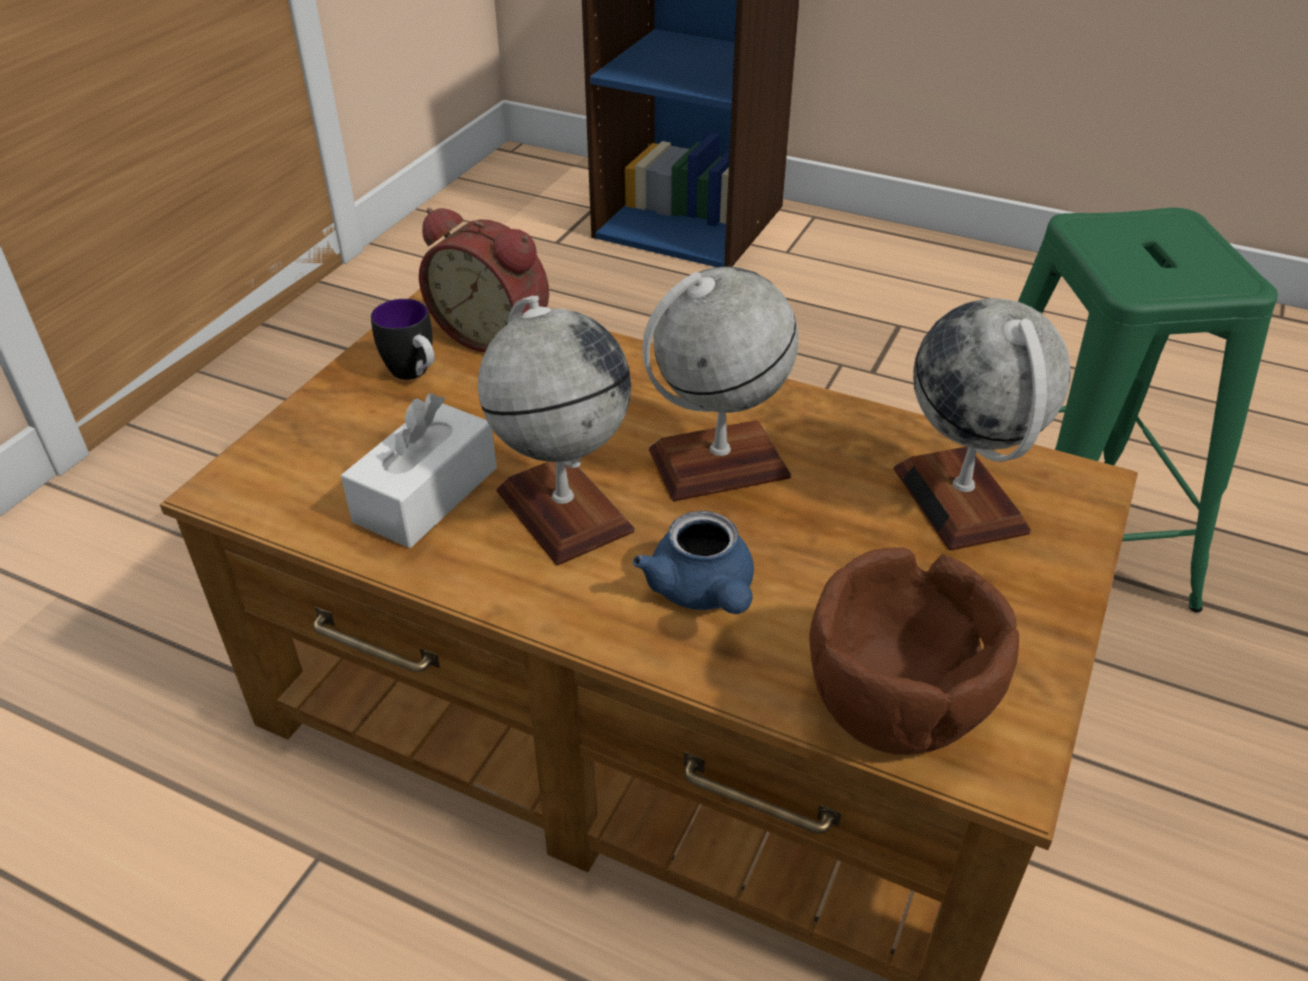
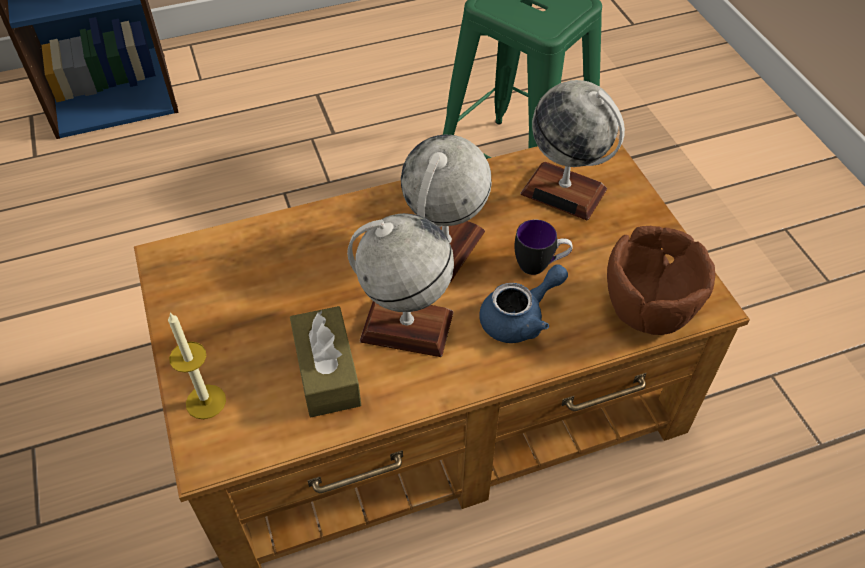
camera: 45 degrees left, 10 degrees up
white tissue box [341,393,497,548] -> brown tissue box [290,306,361,417]
mug [371,299,435,380] -> mug moved to [515,219,573,275]
alarm clock [419,208,549,352] -> none
blue teapot [633,511,754,614] -> blue teapot turned 60 degrees counterclockwise [480,264,568,343]
none -> candle [168,312,226,419]

